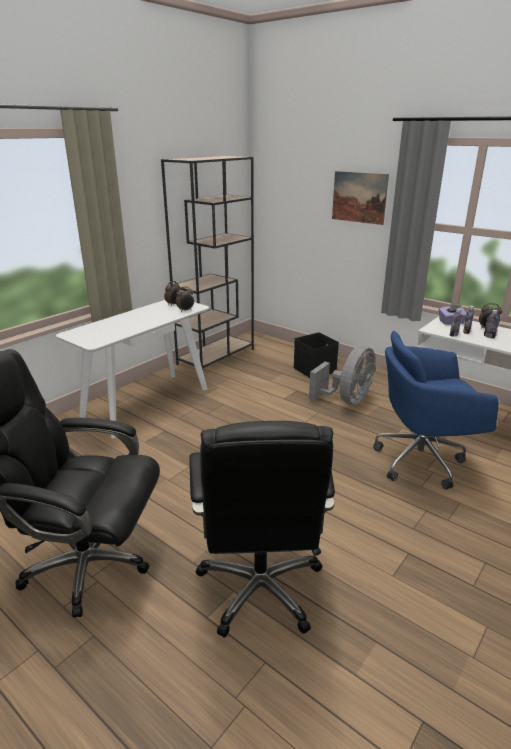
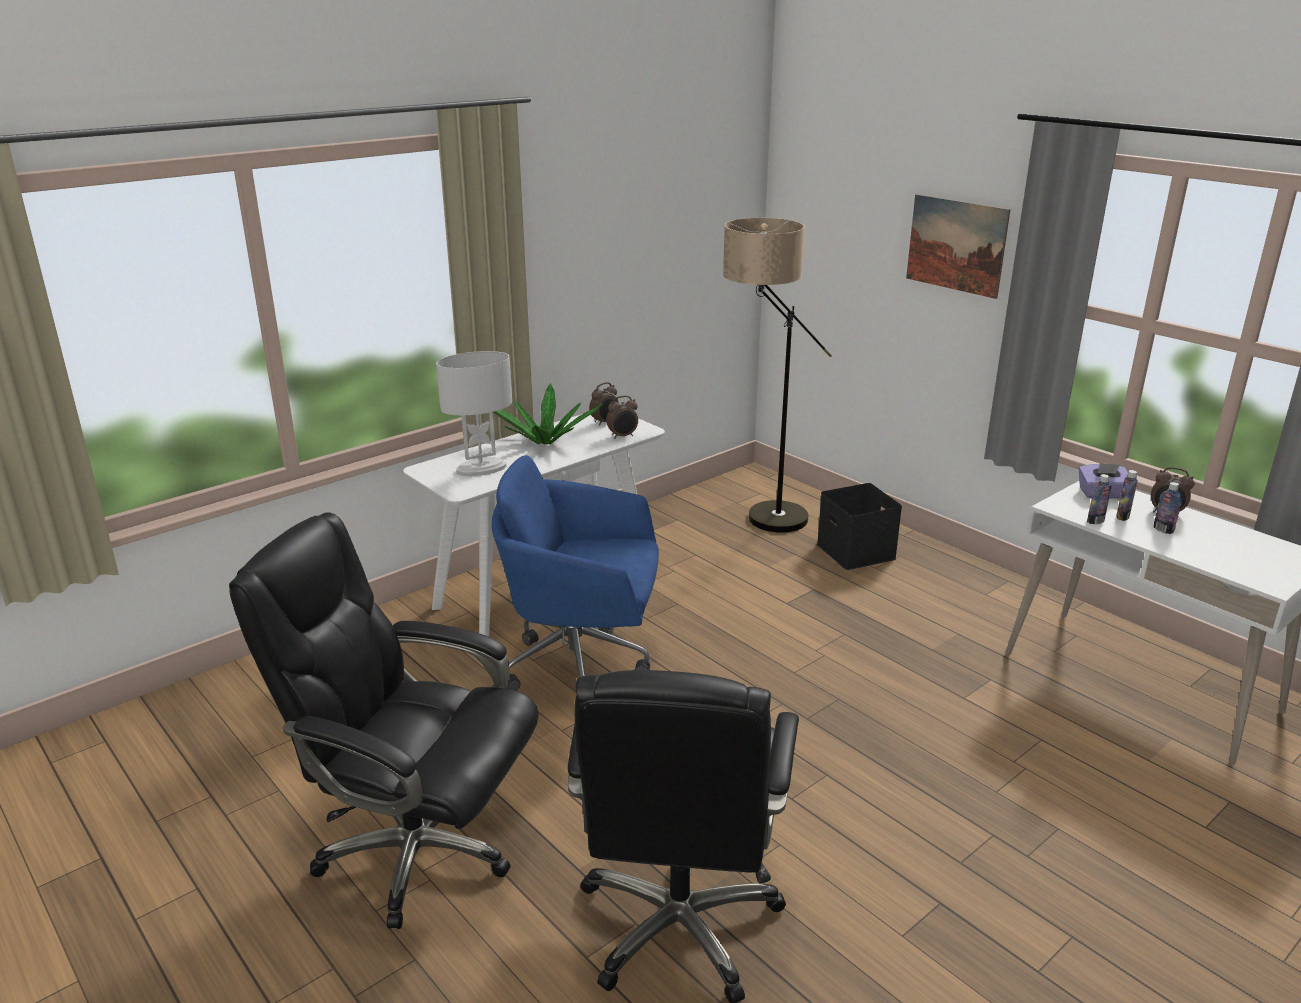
camera: 10 degrees right, 0 degrees up
bookcase [161,156,254,370] -> none
grey fan [309,345,375,405] -> none
blue office chair [373,331,498,490] -> blue office chair moved to [492,455,659,691]
none -> white table lamp [436,351,512,476]
none -> potted plant [493,383,602,444]
none -> floor lamp [723,218,832,532]

